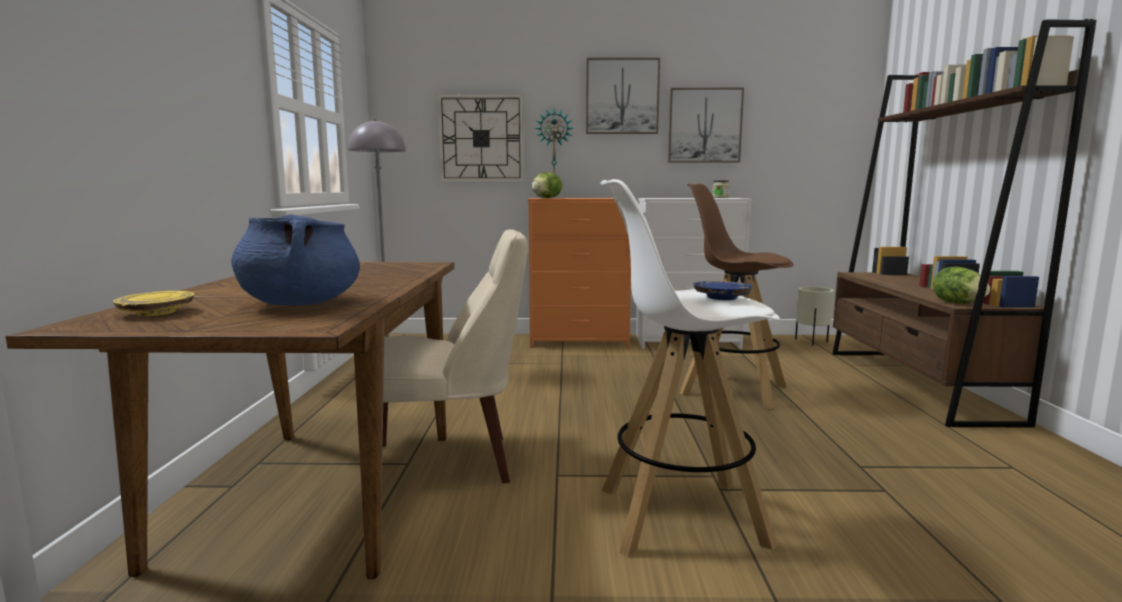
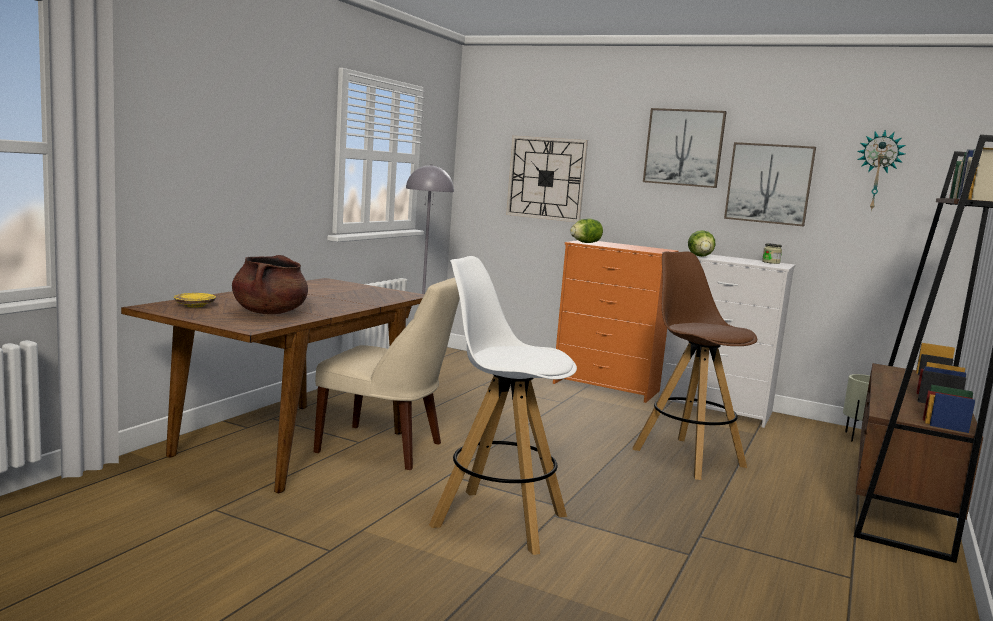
camera: 25 degrees right, 0 degrees up
blue cooking pot [231,214,360,306] -> brown cooking pot [232,255,308,314]
wall clock [535,108,573,174] -> wall clock moved to [857,130,905,211]
blue plate [694,281,753,300] -> none
lettuce [933,267,990,304] -> lettuce moved to [688,230,716,257]

